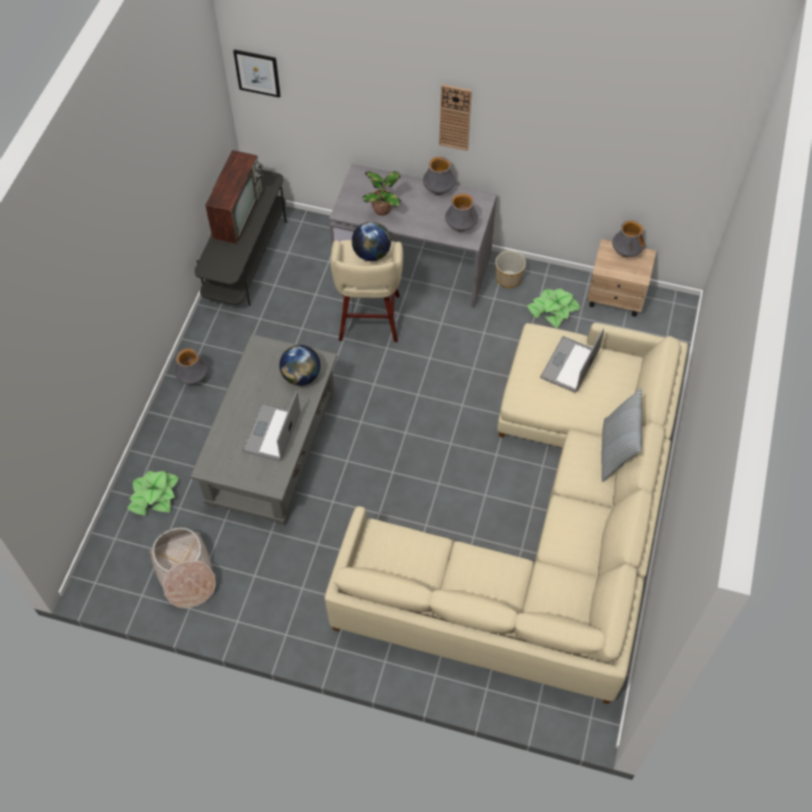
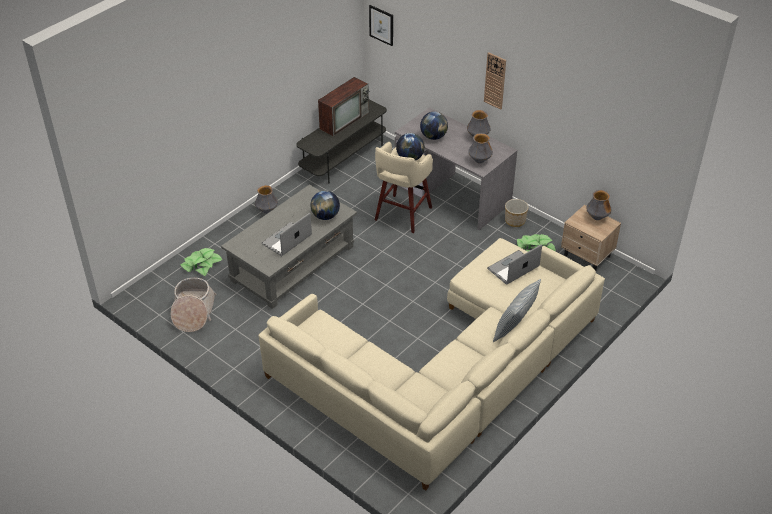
camera: 25 degrees right, 15 degrees down
potted plant [362,171,401,216] -> globe [420,112,448,140]

